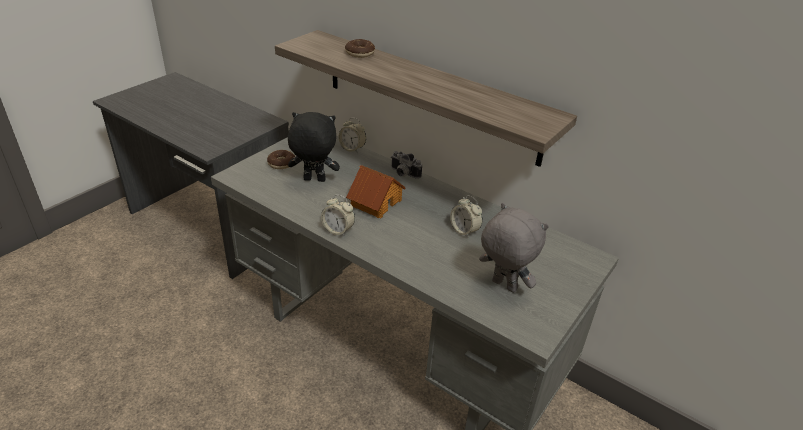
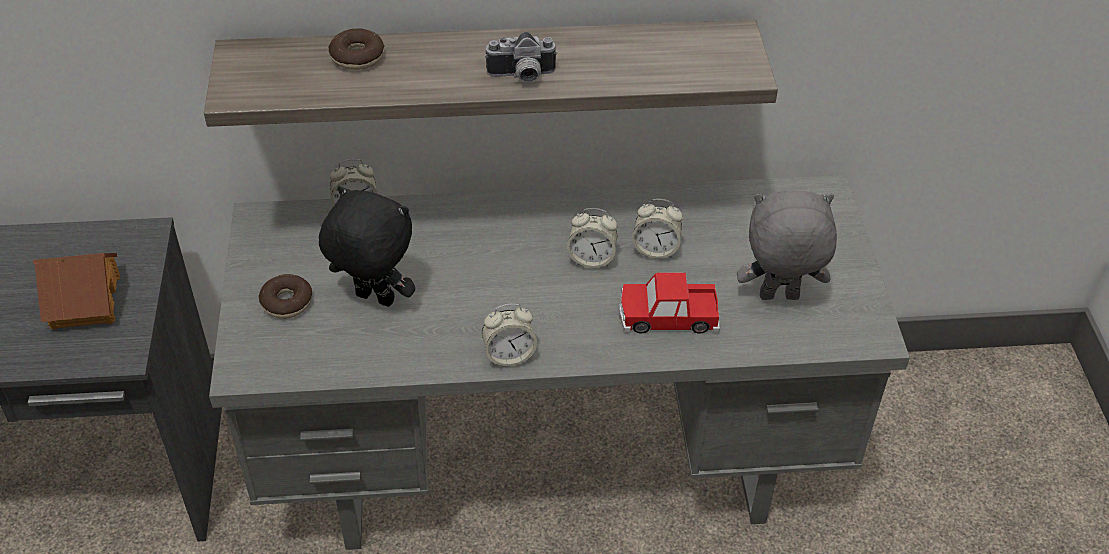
camera: 40 degrees left, 10 degrees up
black plush toy [288,112,340,182] -> black plush toy turned 60 degrees clockwise [319,186,415,307]
toy house [346,165,406,219] -> toy house moved to [33,253,120,329]
camera [391,151,422,179] -> camera moved to [485,32,557,83]
none -> alarm clock [567,208,617,268]
none -> toy car [619,273,720,333]

